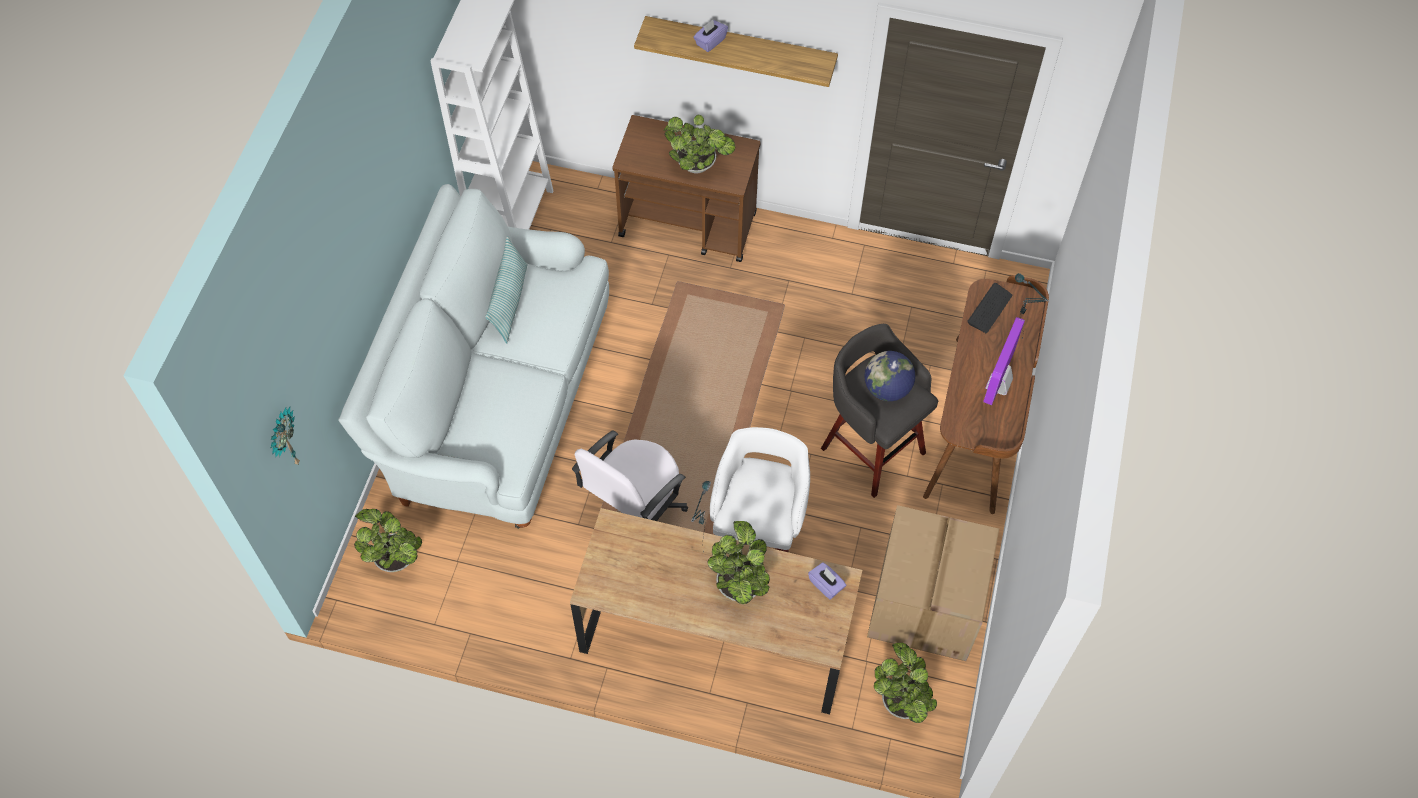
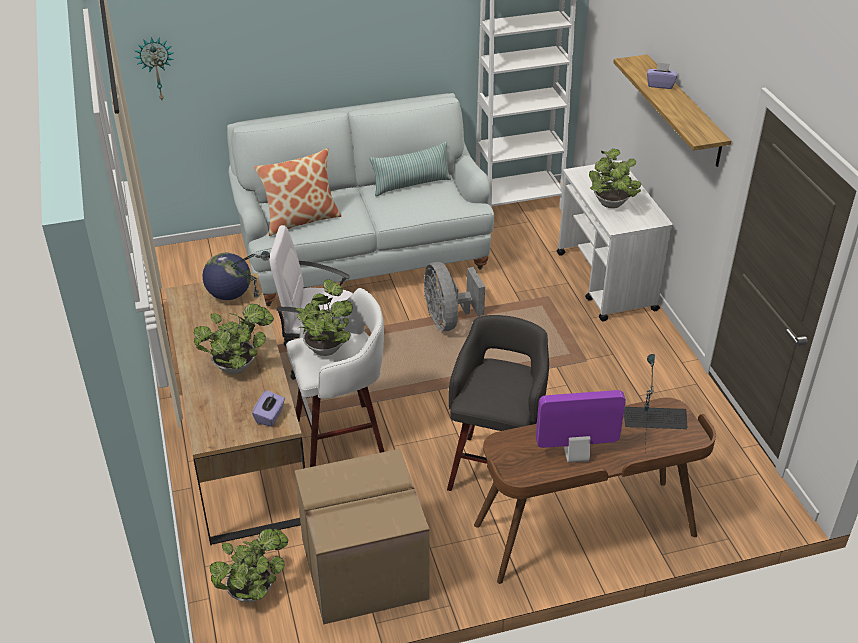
camera: 60 degrees right, 20 degrees down
potted plant [354,509,422,572] -> potted plant moved to [295,279,353,356]
brown cart [612,115,760,262] -> white cart [557,160,673,322]
globe [864,351,915,401] -> globe moved to [202,253,251,300]
none -> pillow [254,148,341,236]
none -> grey fan [424,262,485,331]

